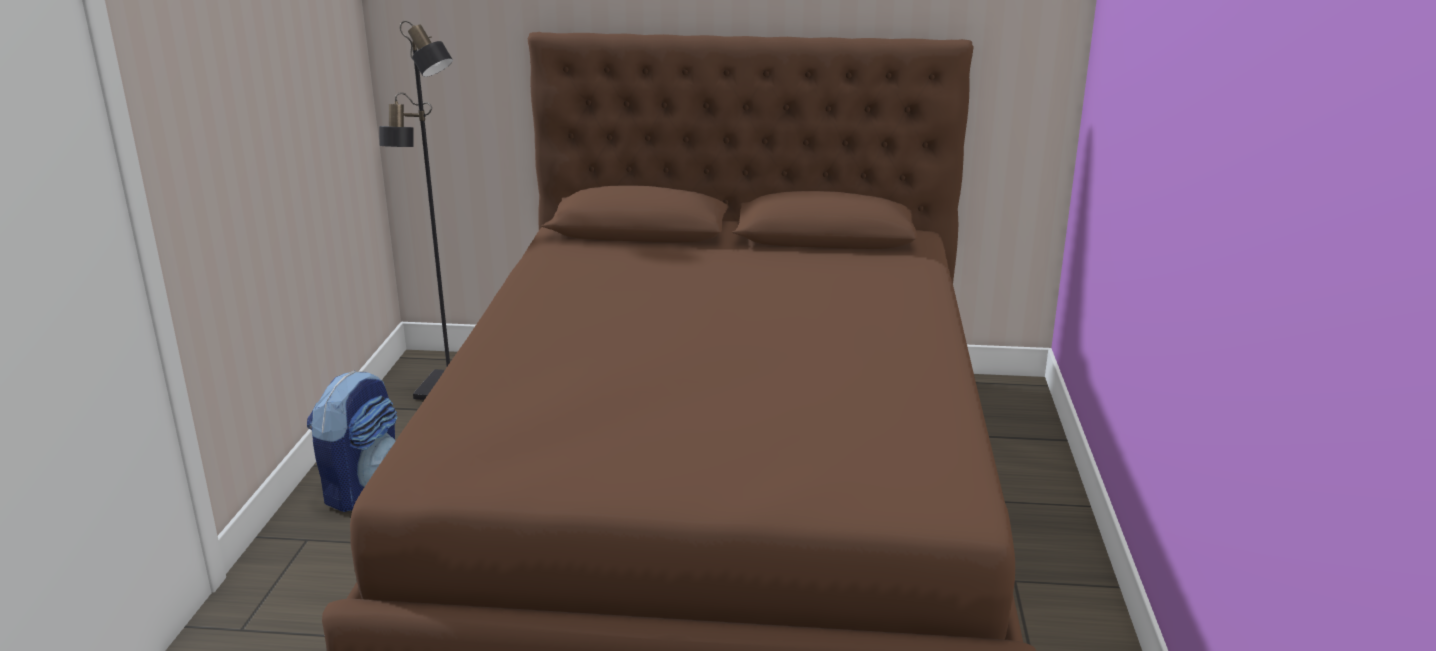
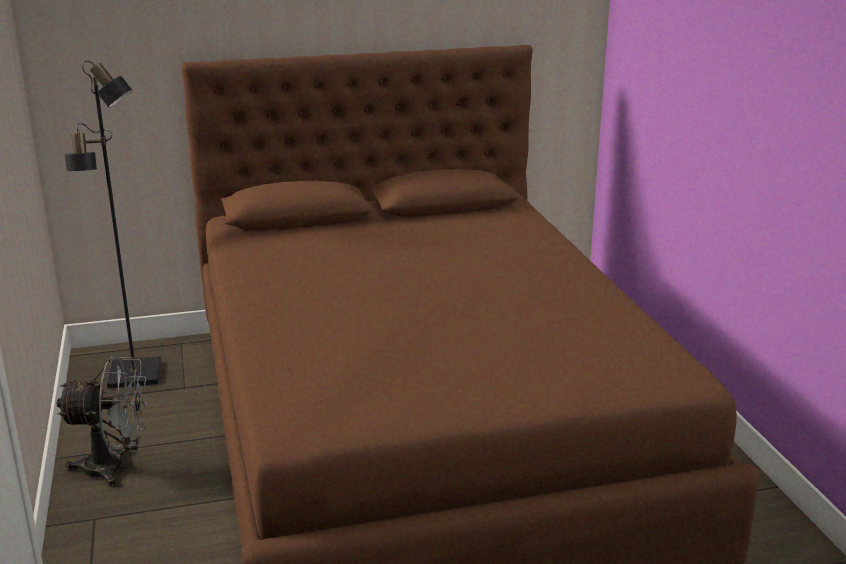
camera: 20 degrees left, 0 degrees up
backpack [307,370,397,512] -> grey fan [56,355,148,487]

